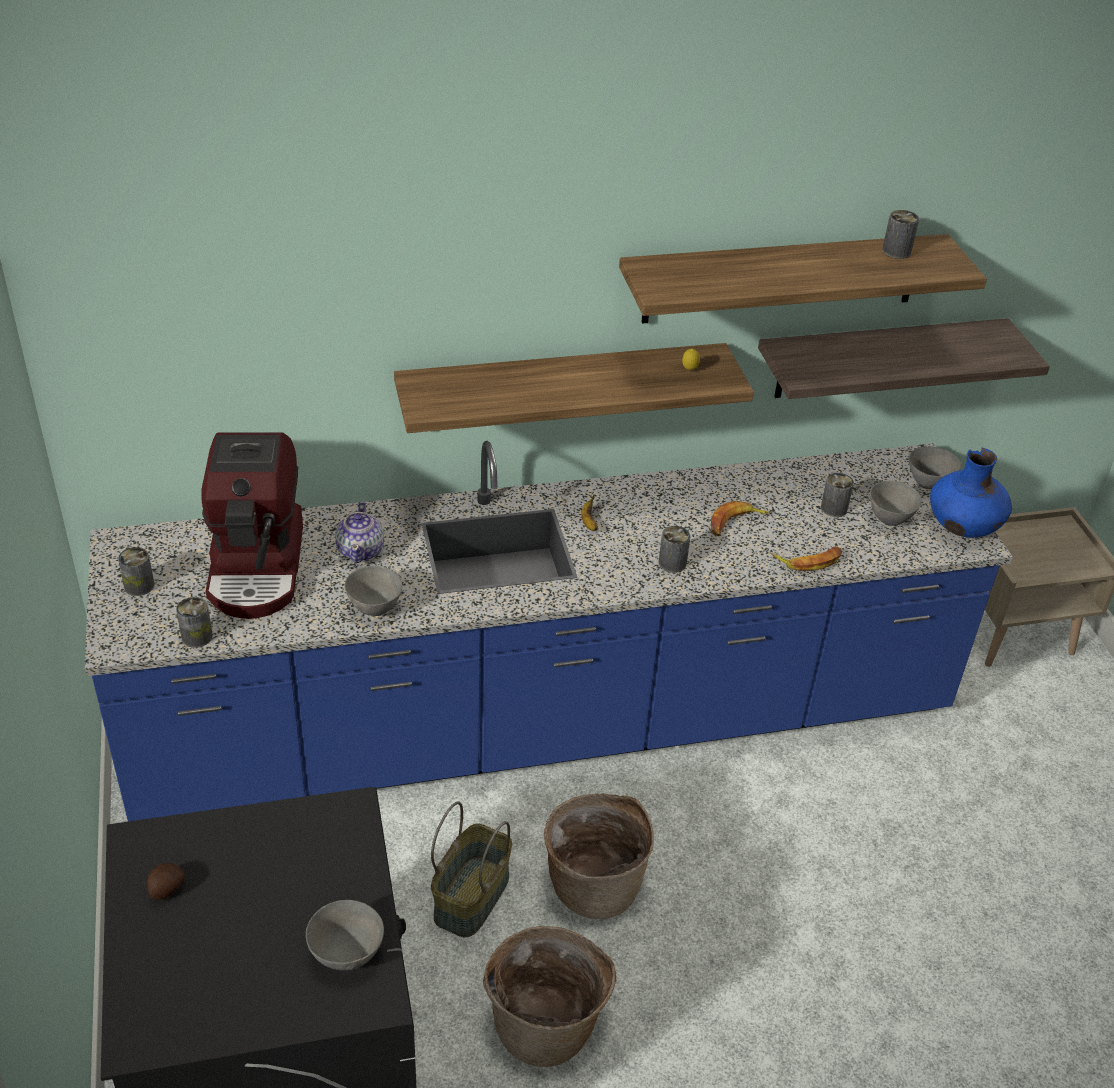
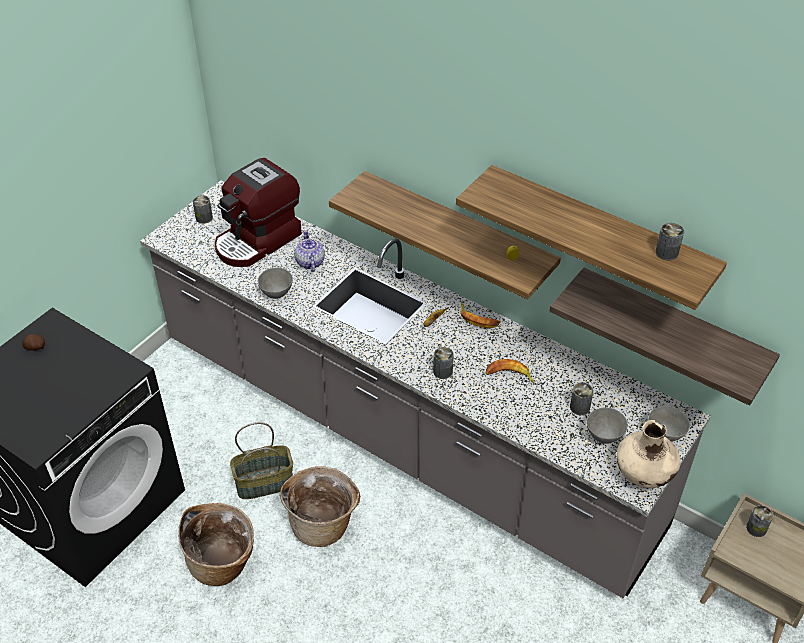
camera: 50 degrees right, 5 degrees up
blue counter [85,441,1013,821] -> grey counter [140,180,711,598]
can [176,597,213,648] -> can moved to [746,505,773,537]
grey bowl [306,900,384,970] -> none
teapot [335,502,384,563] -> teapot turned 120 degrees clockwise [295,230,325,272]
banana [772,546,843,571] -> banana moved to [460,303,500,328]
blue vase [930,448,1012,538] -> beige vase [617,420,681,488]

